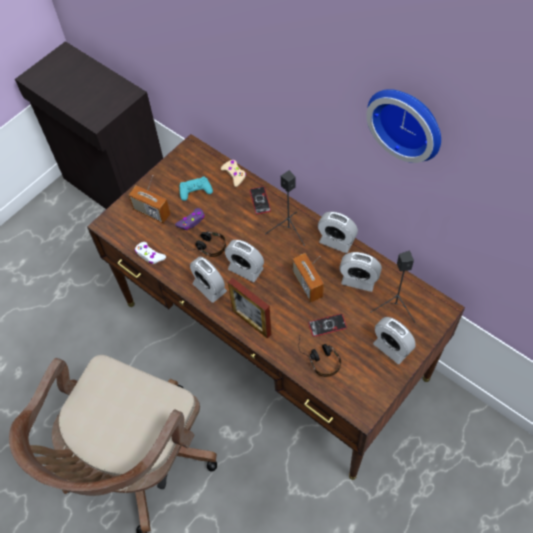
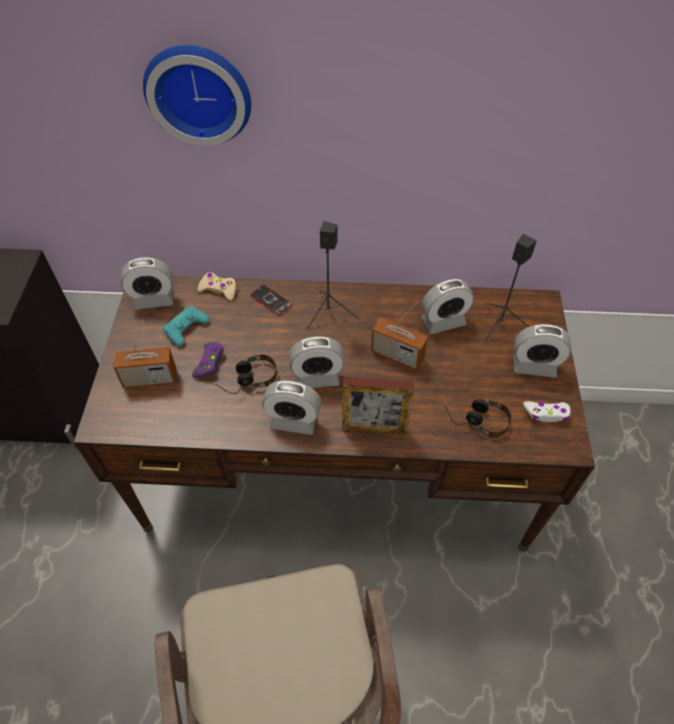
camera: 40 degrees left, 5 degrees down
white game controller [135,242,166,264] -> white game controller moved to [523,401,571,422]
phone [308,314,347,337] -> none
alarm clock [318,212,358,253] -> alarm clock moved to [121,257,173,310]
wall clock [366,89,441,163] -> wall clock moved to [143,45,251,146]

